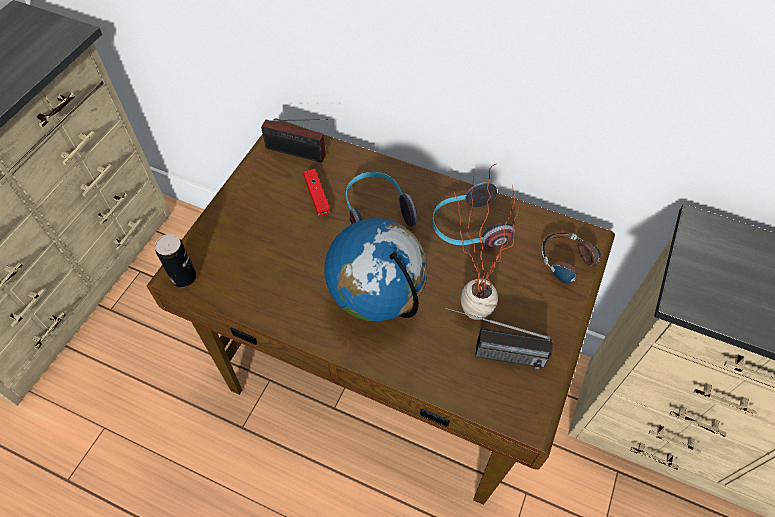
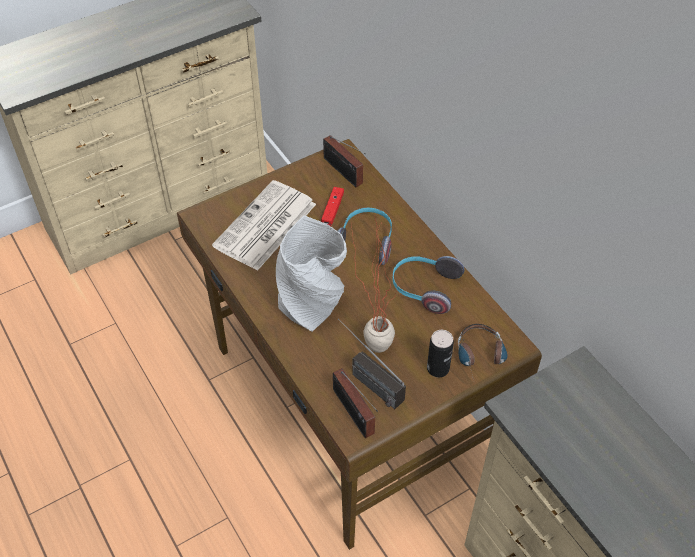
camera: 35 degrees right, 5 degrees down
can [155,234,197,287] -> can moved to [427,330,454,377]
globe [324,218,428,321] -> grey vase [276,215,347,332]
none -> newspaper [212,180,316,271]
none -> radio [333,368,378,438]

